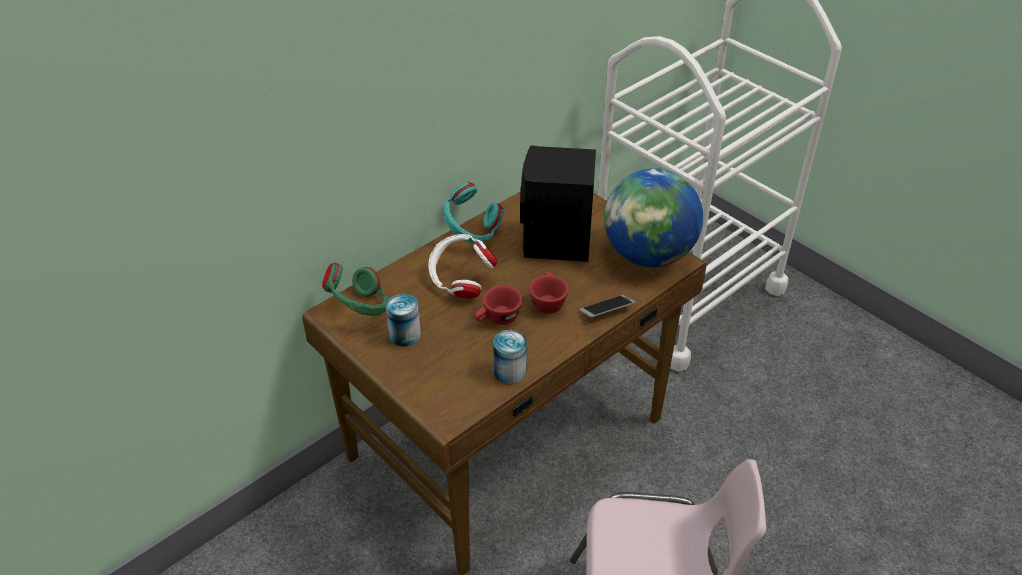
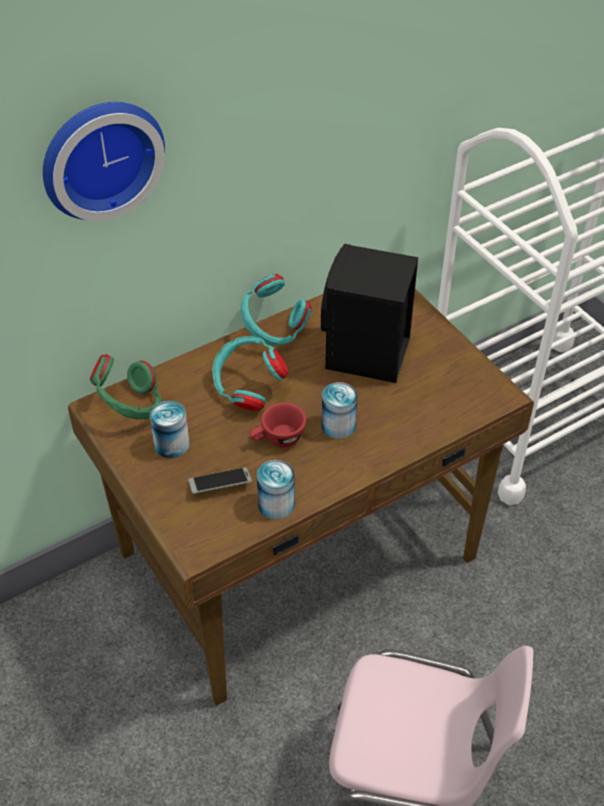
camera: 10 degrees right, 5 degrees up
white headphones [428,234,498,298] -> turquoise headphones [212,336,289,411]
red cup [529,272,569,314] -> can [321,382,357,439]
phone [579,295,636,318] -> phone moved to [188,467,252,494]
globe [604,168,703,267] -> none
none -> wall clock [43,102,165,221]

